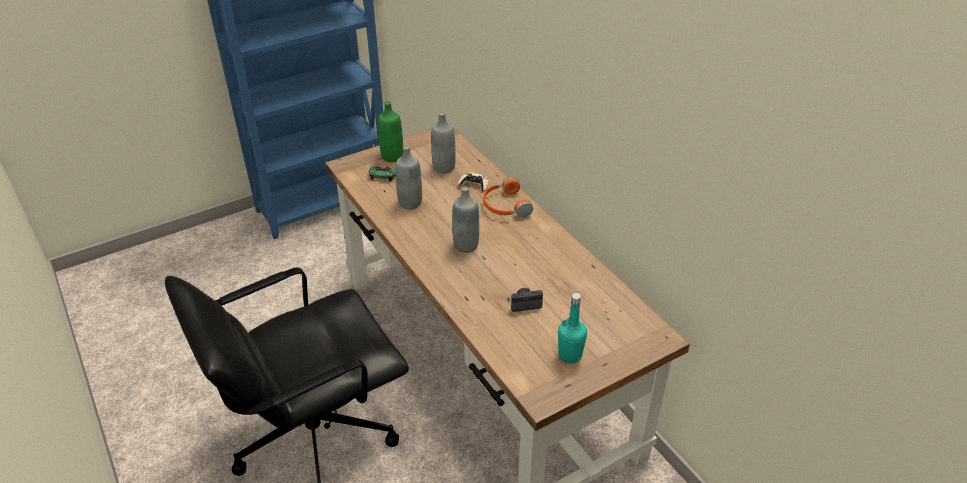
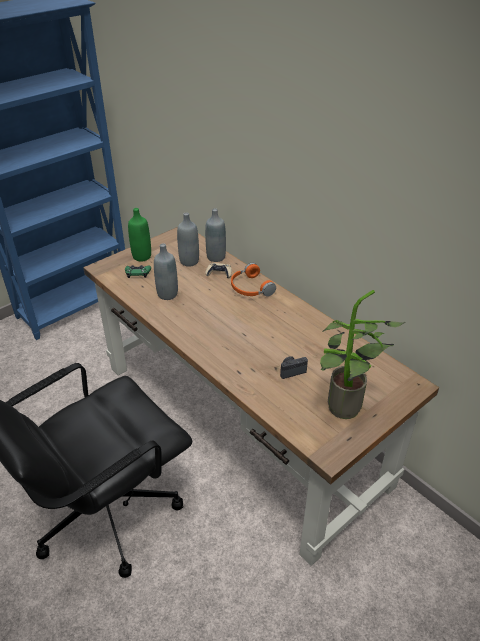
camera: 10 degrees left, 0 degrees up
grey bottle [452,186,479,253] -> grey bottle moved to [205,208,226,262]
turquoise bottle [558,293,587,363] -> potted plant [320,290,406,419]

